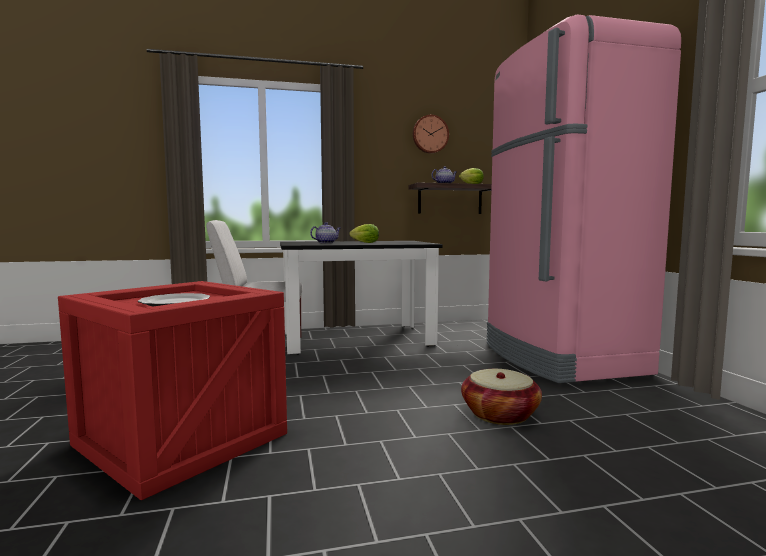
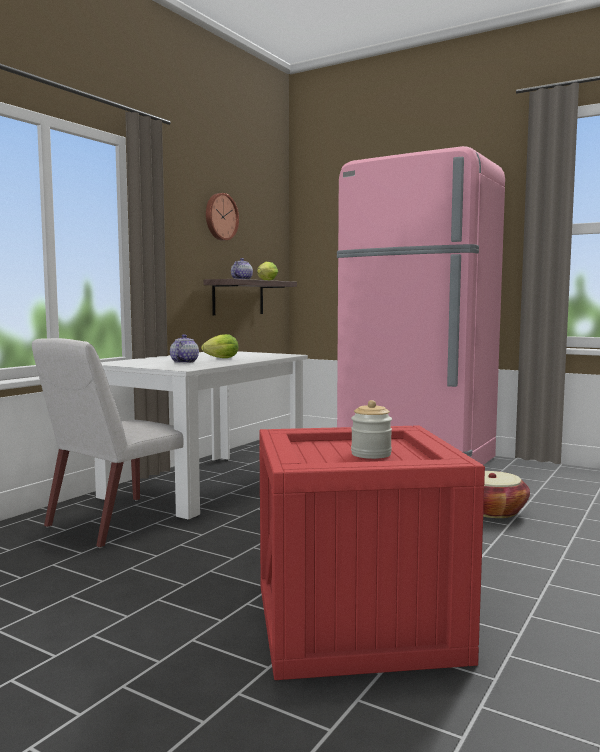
camera: 45 degrees left, 0 degrees up
plate [138,293,210,306] -> jar [351,400,392,459]
black dining table [280,241,443,355] -> white dining table [94,351,308,520]

